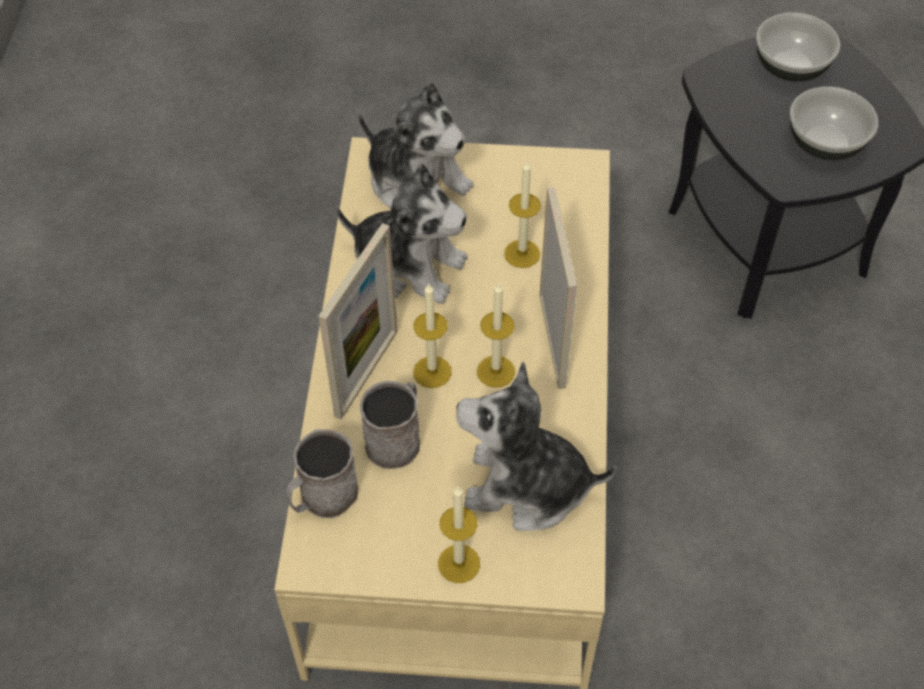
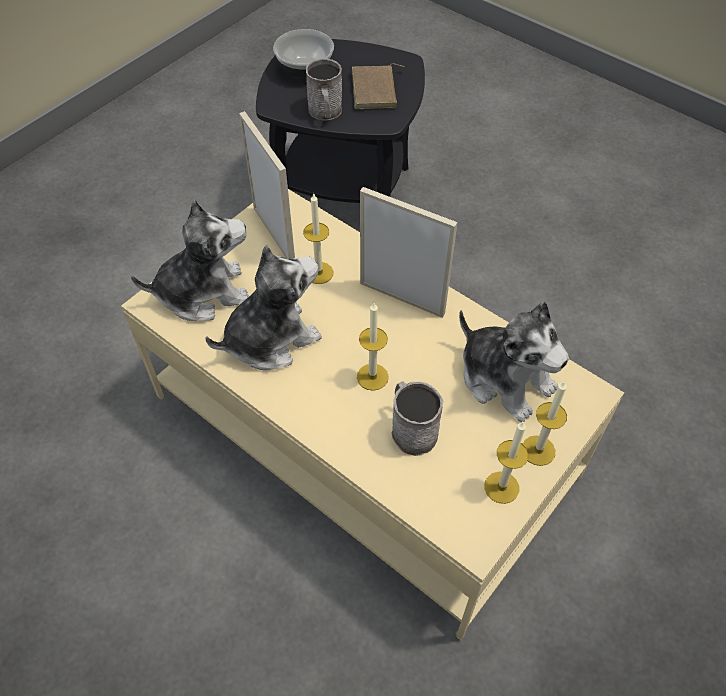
camera: 55 degrees left, 0 degrees up
grey mug [286,429,358,518] -> grey mug moved to [306,58,342,121]
picture frame [318,223,398,420] -> picture frame moved to [239,111,295,259]
plush toy [456,362,617,531] -> plush toy turned 90 degrees counterclockwise [459,302,569,423]
candle [477,282,515,388] -> candle moved to [484,422,529,504]
bowl [790,87,878,160] -> brown book [352,63,405,109]

